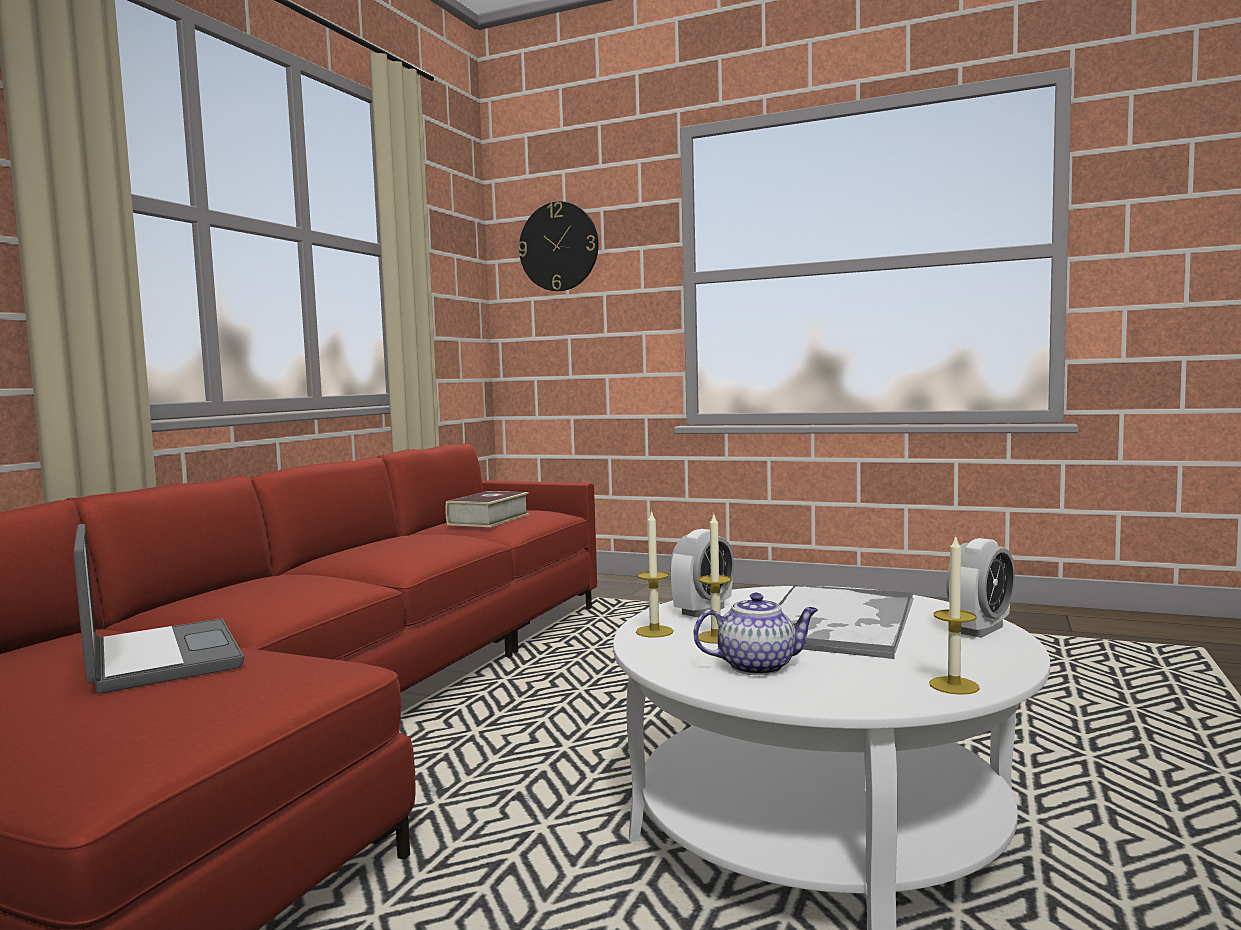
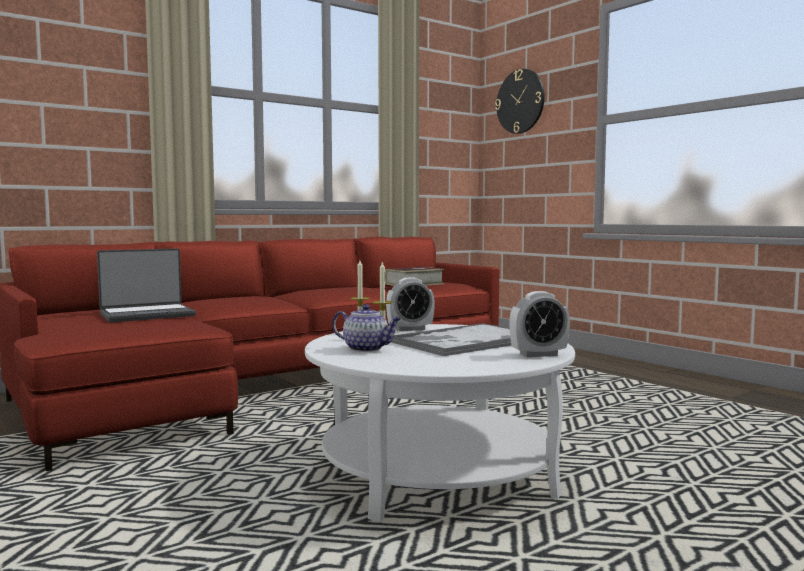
camera: 30 degrees right, 0 degrees up
laptop [73,524,244,694] -> laptop turned 60 degrees clockwise [97,248,196,322]
candle [929,535,980,695] -> none

